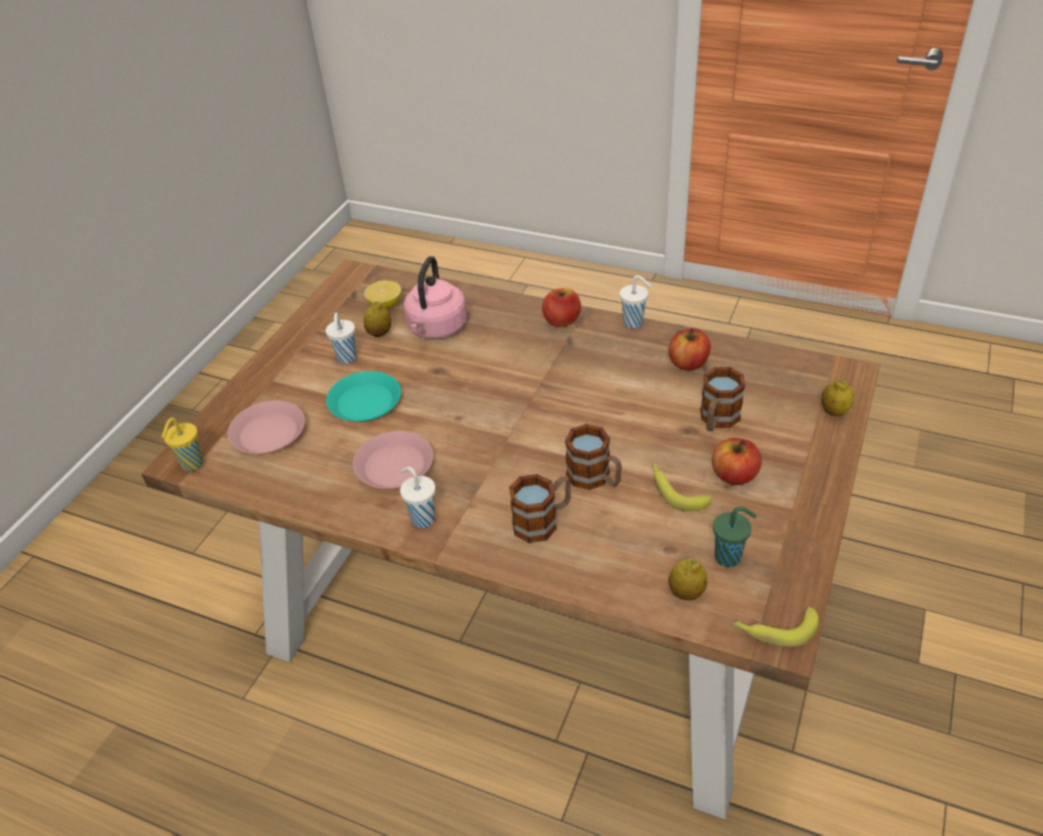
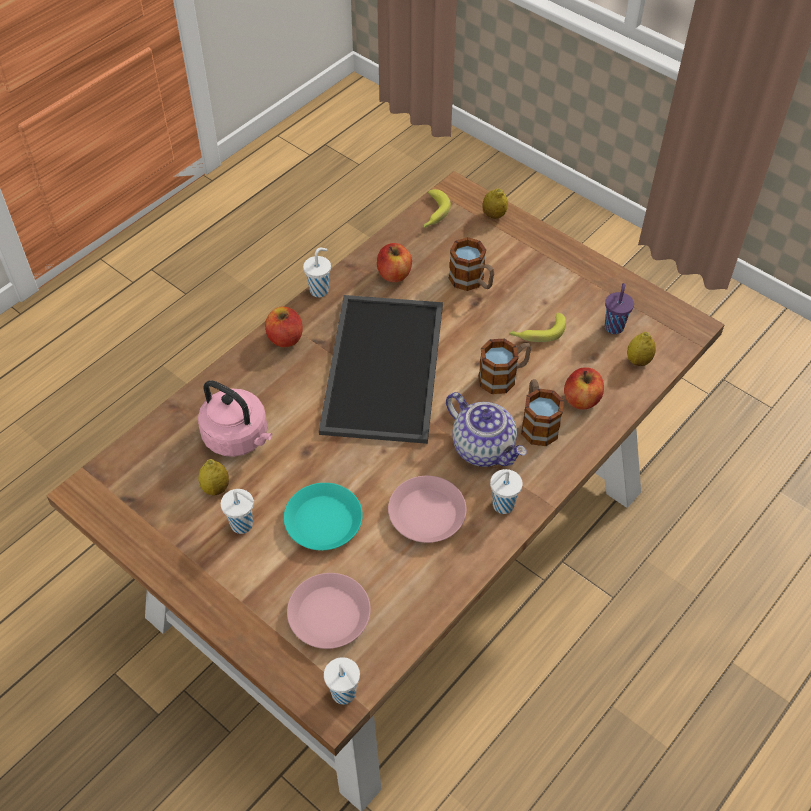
camera: 75 degrees left, 10 degrees up
yellow cup [162,418,204,471] -> white cup [324,657,360,705]
lemon [364,280,401,309] -> none
apple [712,438,762,485] -> apple moved to [564,367,604,410]
green cup [713,507,757,567] -> purple cup [605,283,634,334]
banana [733,607,819,647] -> banana moved to [424,189,451,228]
none -> tray [319,295,443,444]
none -> teapot [446,392,527,467]

